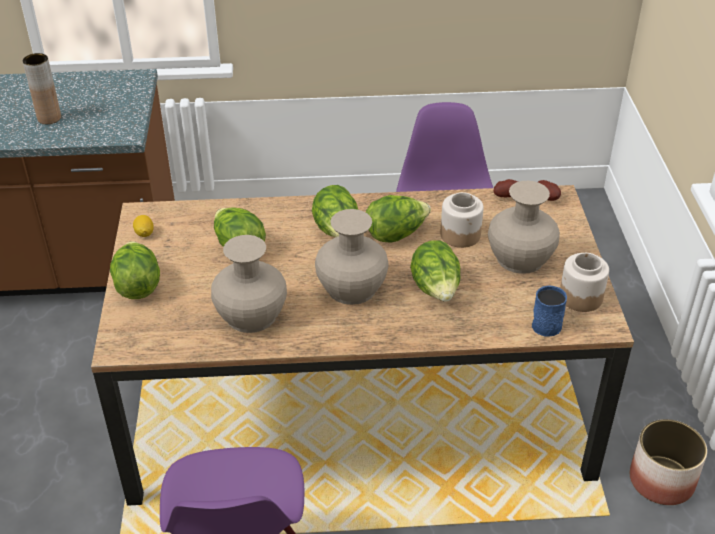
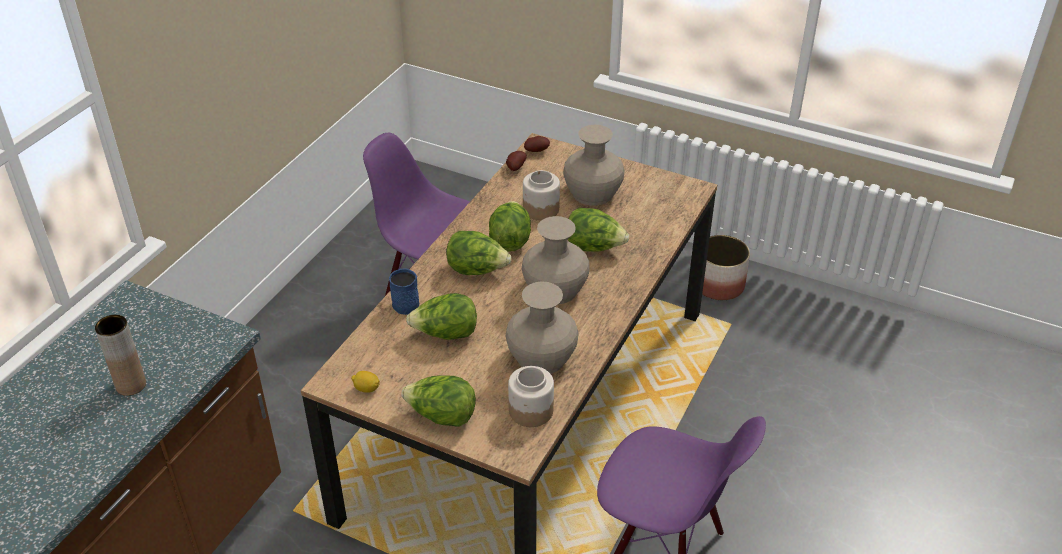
camera: 60 degrees left, 0 degrees up
blue mug [532,286,567,336] -> blue mug moved to [389,268,419,315]
jar [560,253,609,312] -> jar moved to [508,366,554,427]

